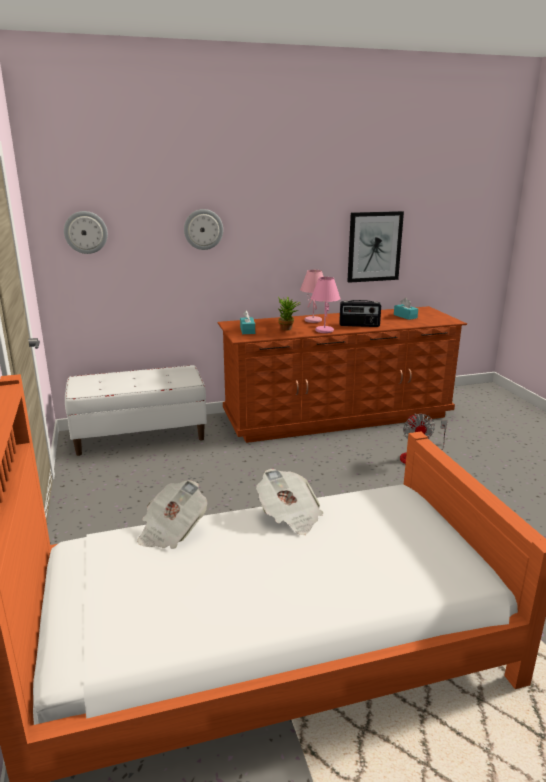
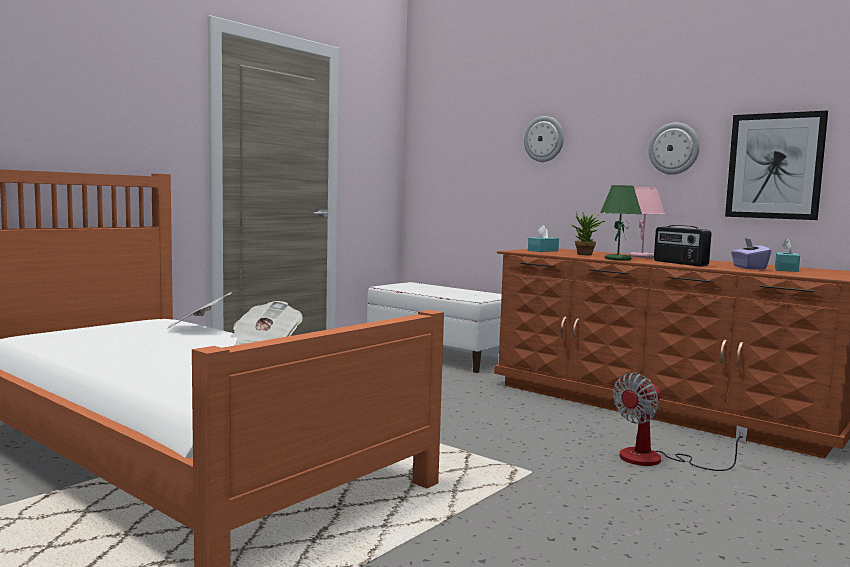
camera: 55 degrees right, 15 degrees down
wall clock [64,211,108,254] -> wall clock moved to [649,122,700,175]
pink table lamp [311,277,341,333] -> green table lamp [600,185,642,260]
none -> purple tissue box [731,238,771,270]

